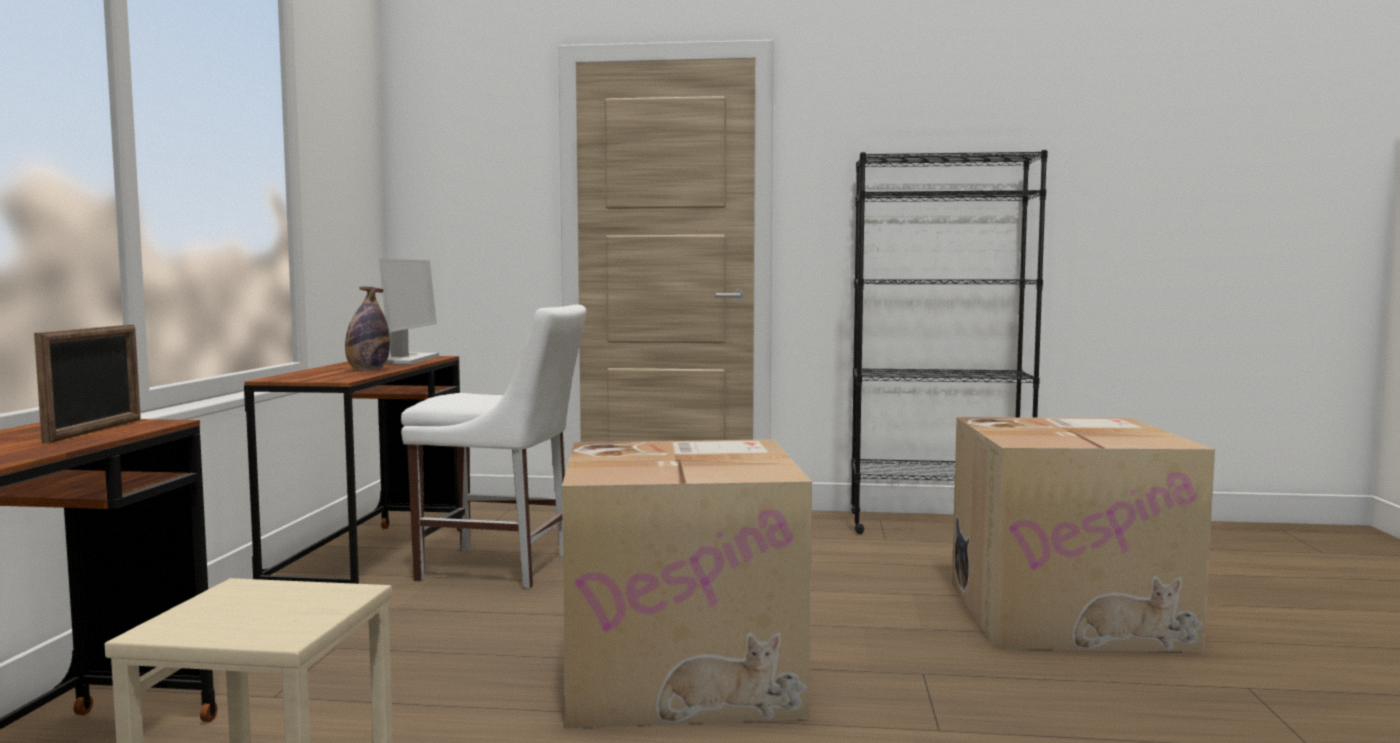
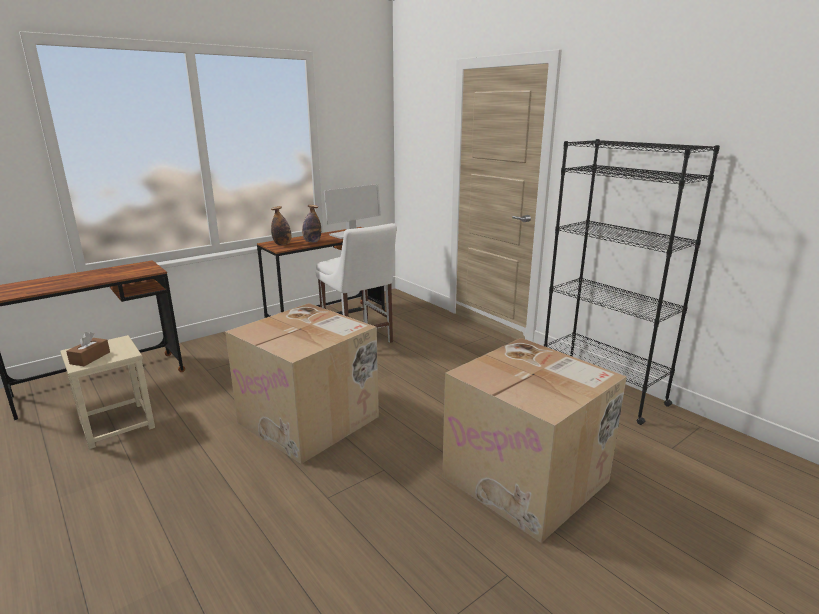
camera: 45 degrees right, 15 degrees up
picture frame [34,325,141,444] -> none
none -> brown tissue box [66,332,110,366]
none -> bottle [271,206,291,245]

